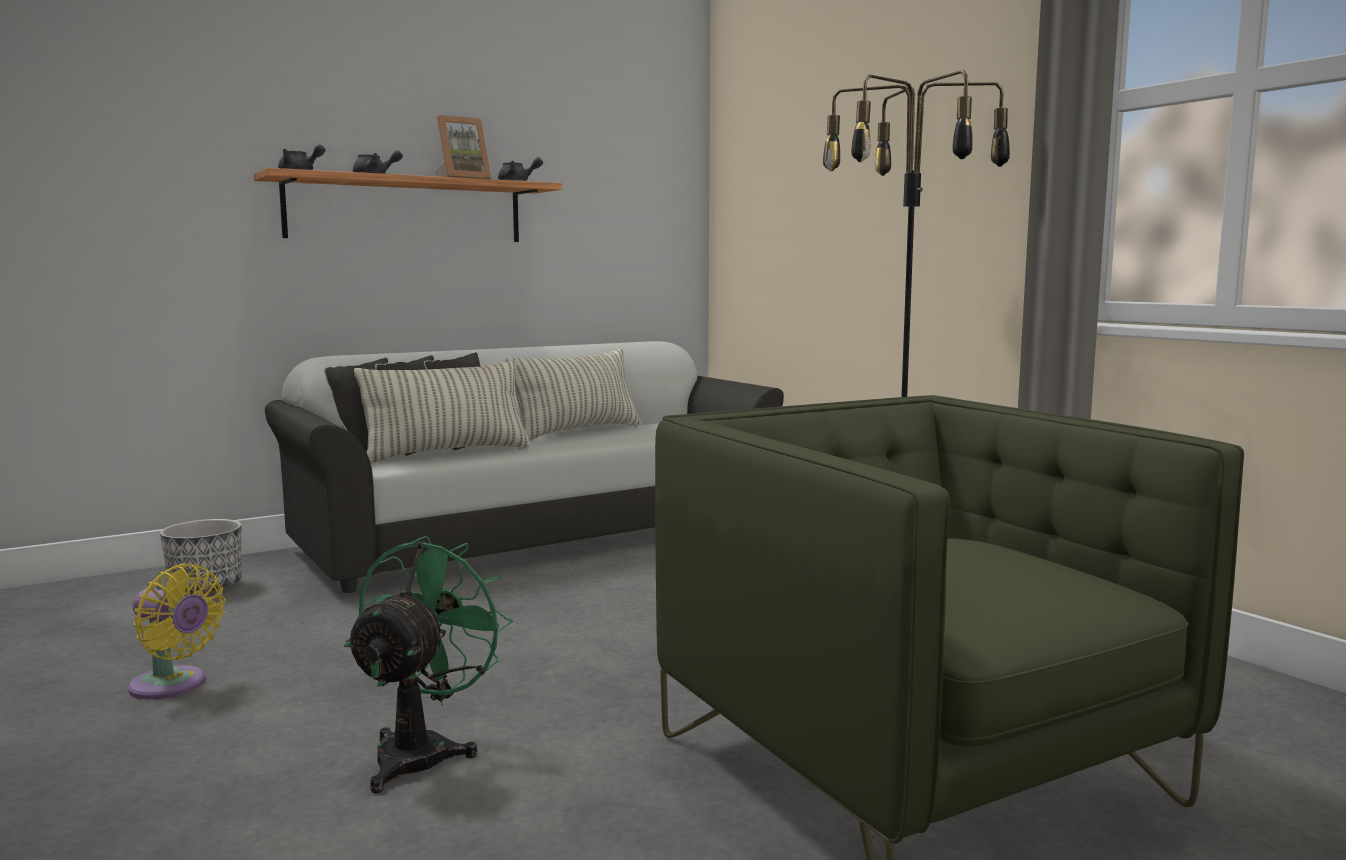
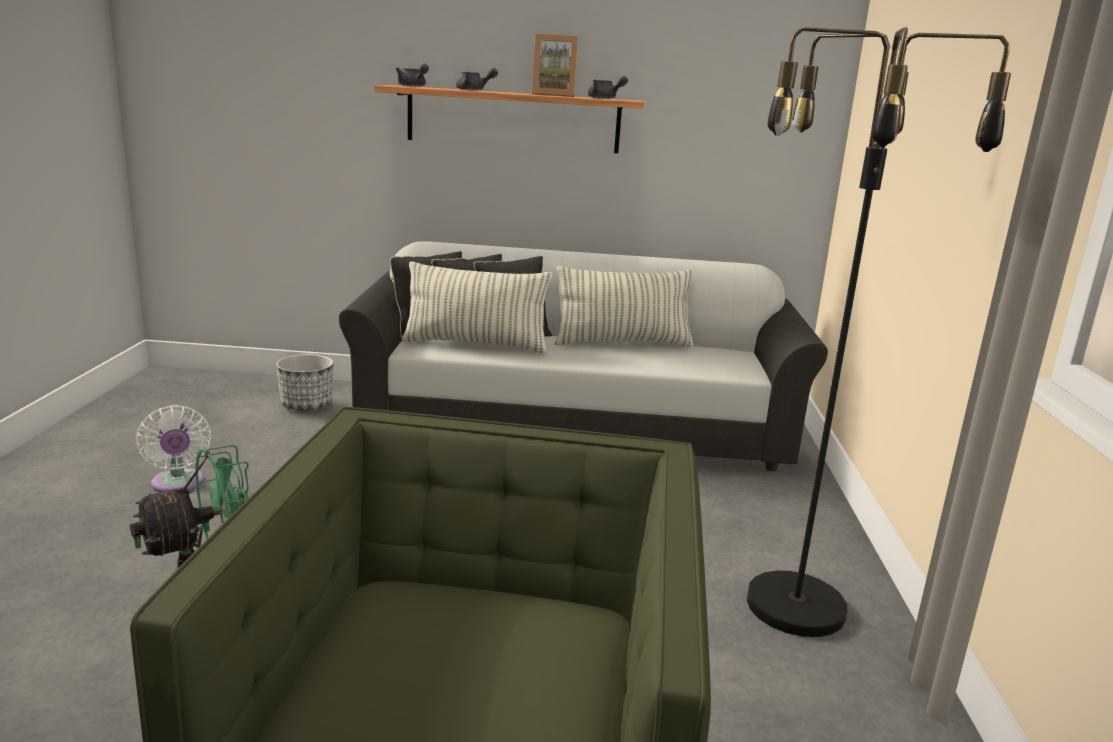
camera: 35 degrees right, 10 degrees up
yellow fan [128,563,226,699] -> white fan [136,405,212,492]

